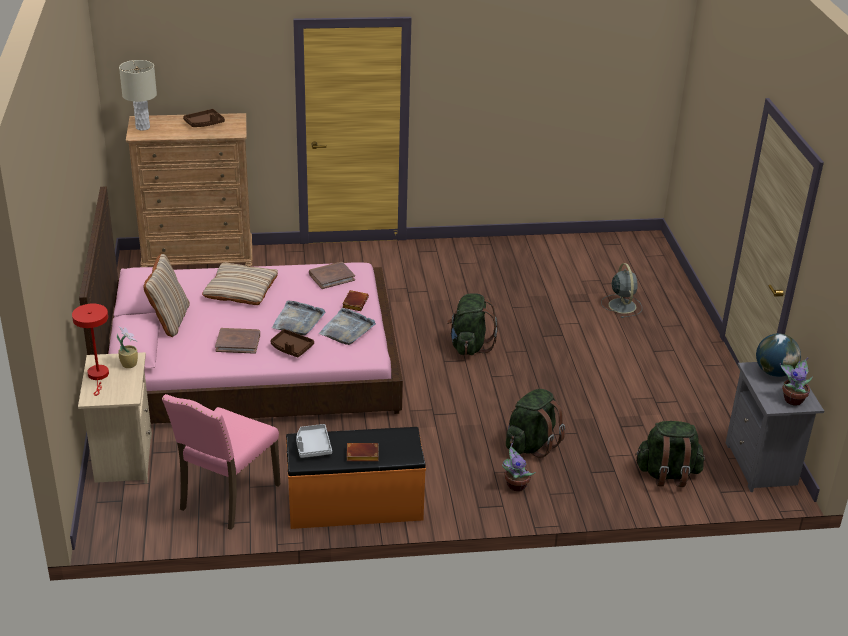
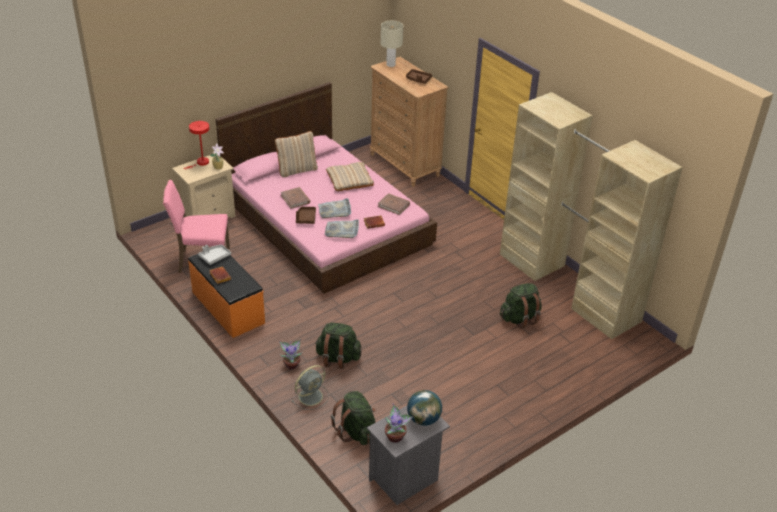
camera: 60 degrees right, 5 degrees up
green backpack [447,293,498,355] -> green backpack moved to [500,283,542,329]
grey fan [601,263,642,318] -> grey fan moved to [292,365,329,410]
none -> beige wardrobe [500,92,683,339]

